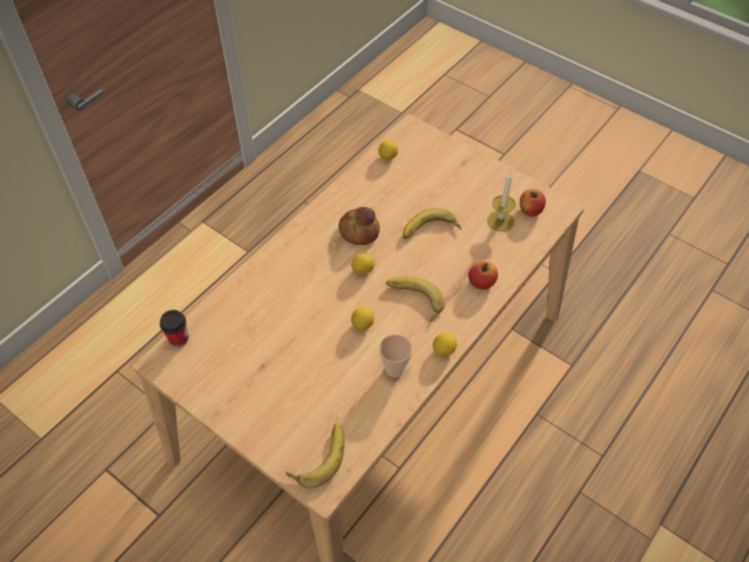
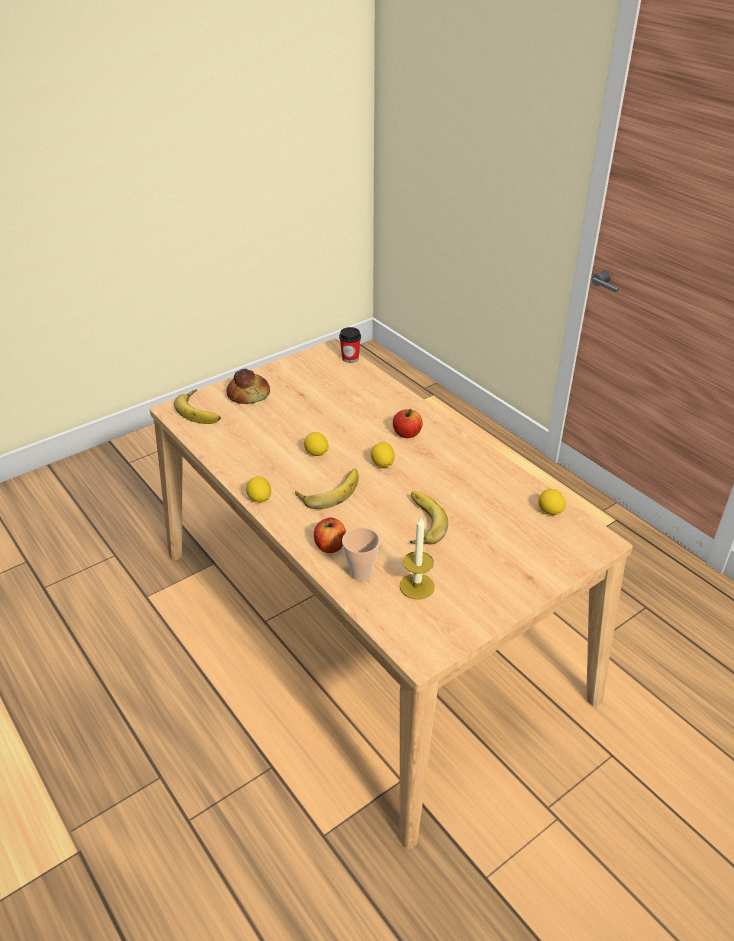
camera: 105 degrees right, 15 degrees down
bread [338,207,380,245] -> bread moved to [227,369,270,404]
cup [379,334,412,378] -> cup moved to [342,527,380,581]
apple [520,188,546,217] -> apple moved to [393,409,423,438]

